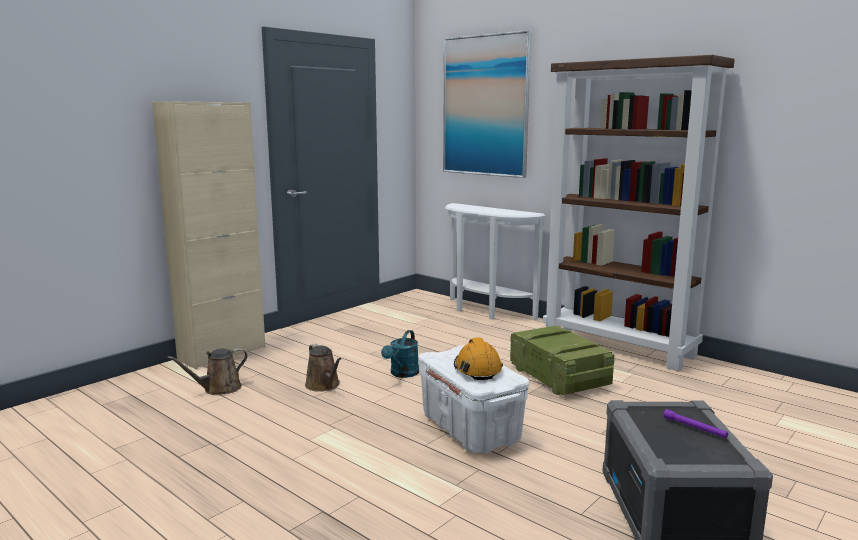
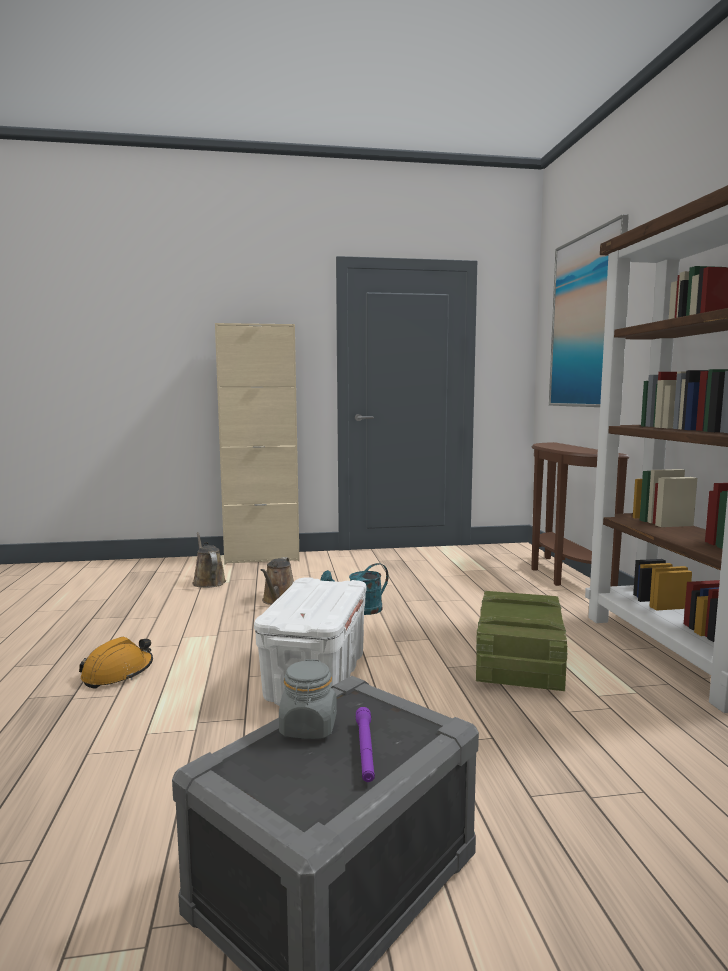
camera: 40 degrees right, 5 degrees down
brown watering can [167,348,248,395] -> brown watering can turned 60 degrees clockwise [192,532,226,588]
white console table [445,203,545,320] -> brown console table [531,442,629,586]
orange hard hat [454,337,503,380] -> orange hard hat moved to [79,637,153,689]
none -> grey jar [279,659,337,739]

